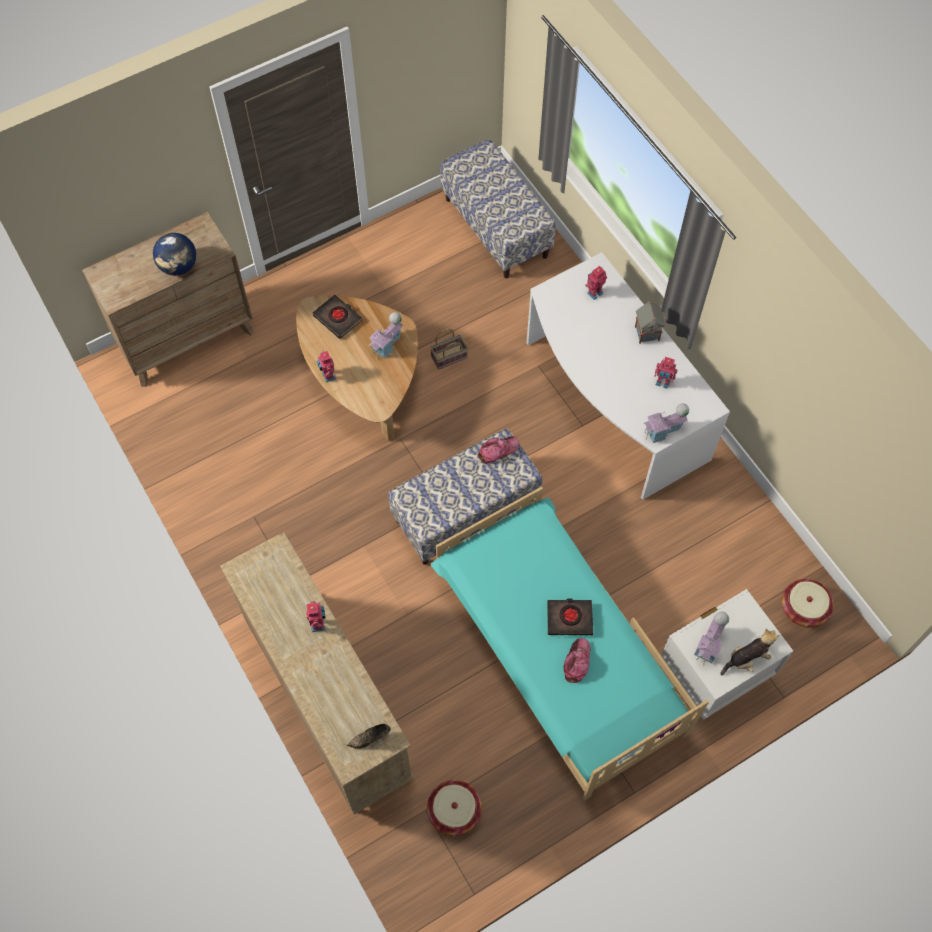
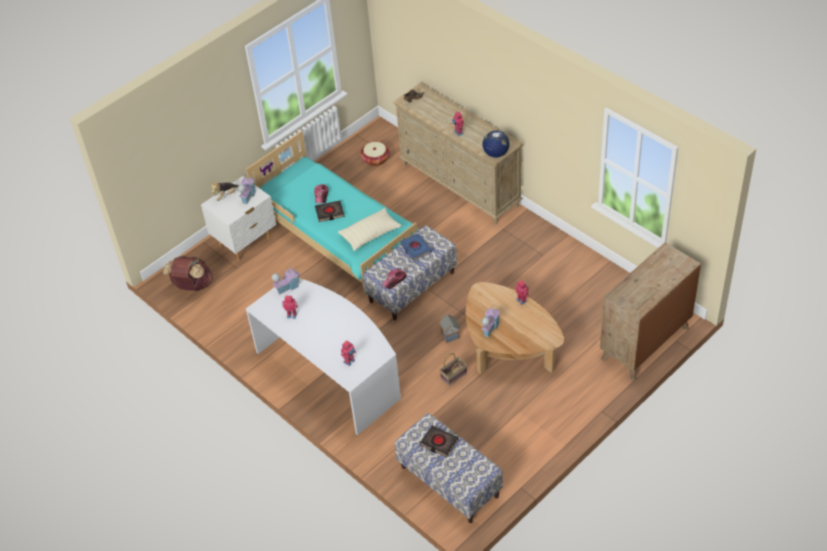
camera: 170 degrees right, 15 degrees down
globe [153,233,196,276] -> globe moved to [482,130,509,158]
black book [313,295,362,339] -> black book moved to [420,425,459,457]
toy house [635,301,665,344] -> toy house moved to [440,313,460,343]
basket [782,579,834,628] -> brown backpack [163,256,213,291]
none -> beige pillow [338,208,402,251]
none -> blue book [400,233,432,261]

